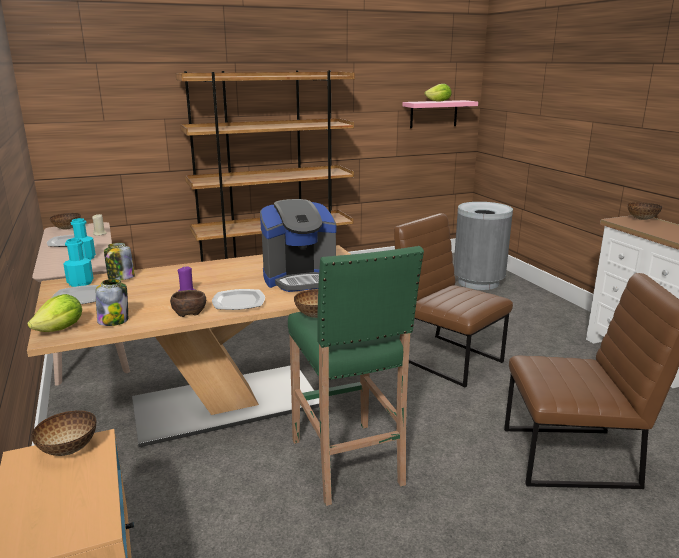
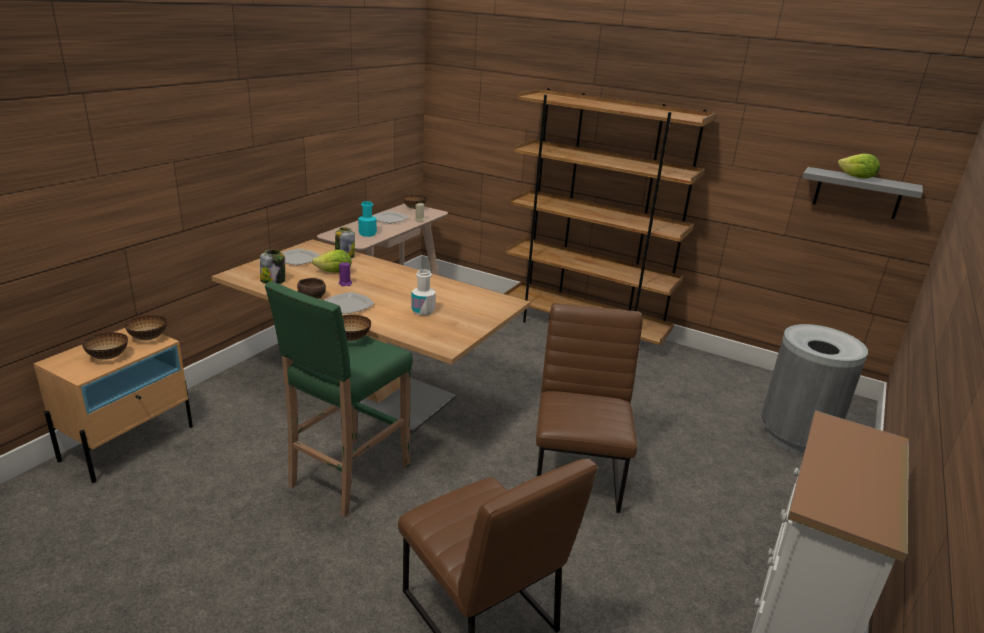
camera: 50 degrees right, 5 degrees up
lettuce [27,294,82,332] -> lettuce moved to [312,250,351,273]
turquoise bottle [63,238,94,287] -> none
coffee machine [260,199,336,292] -> white bottle [411,269,436,315]
pink shelf [403,100,478,128] -> grey shelf [802,167,923,219]
bowl [627,202,662,220] -> bowl moved to [82,332,128,360]

